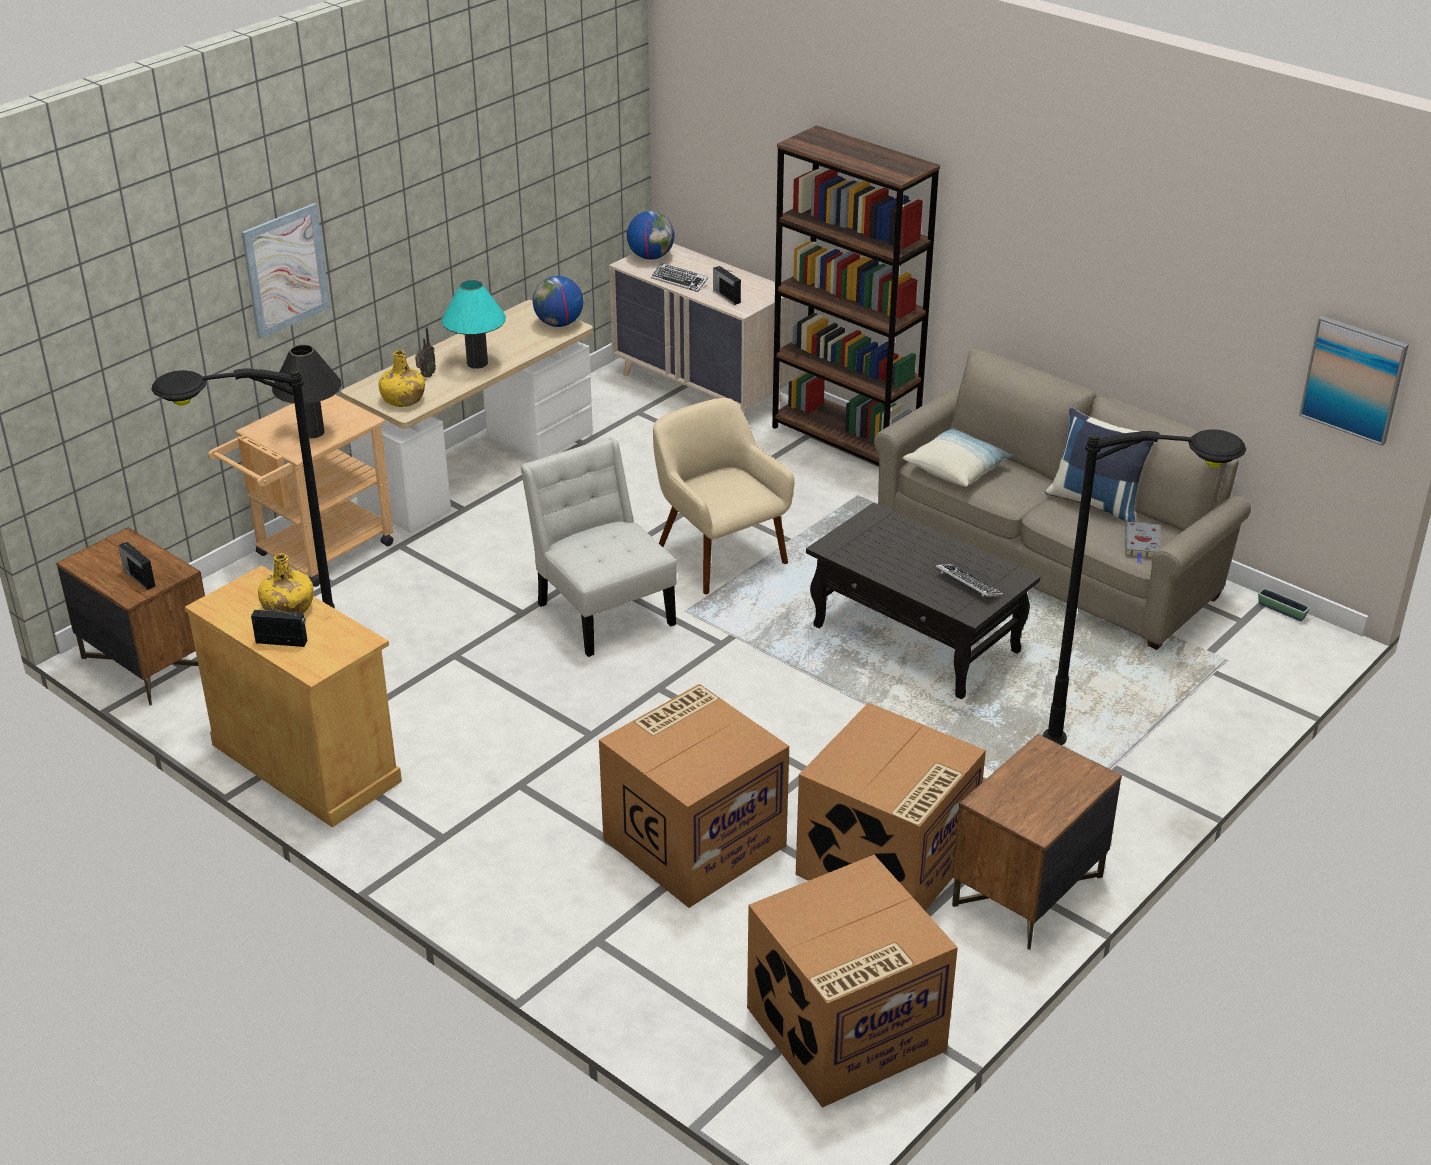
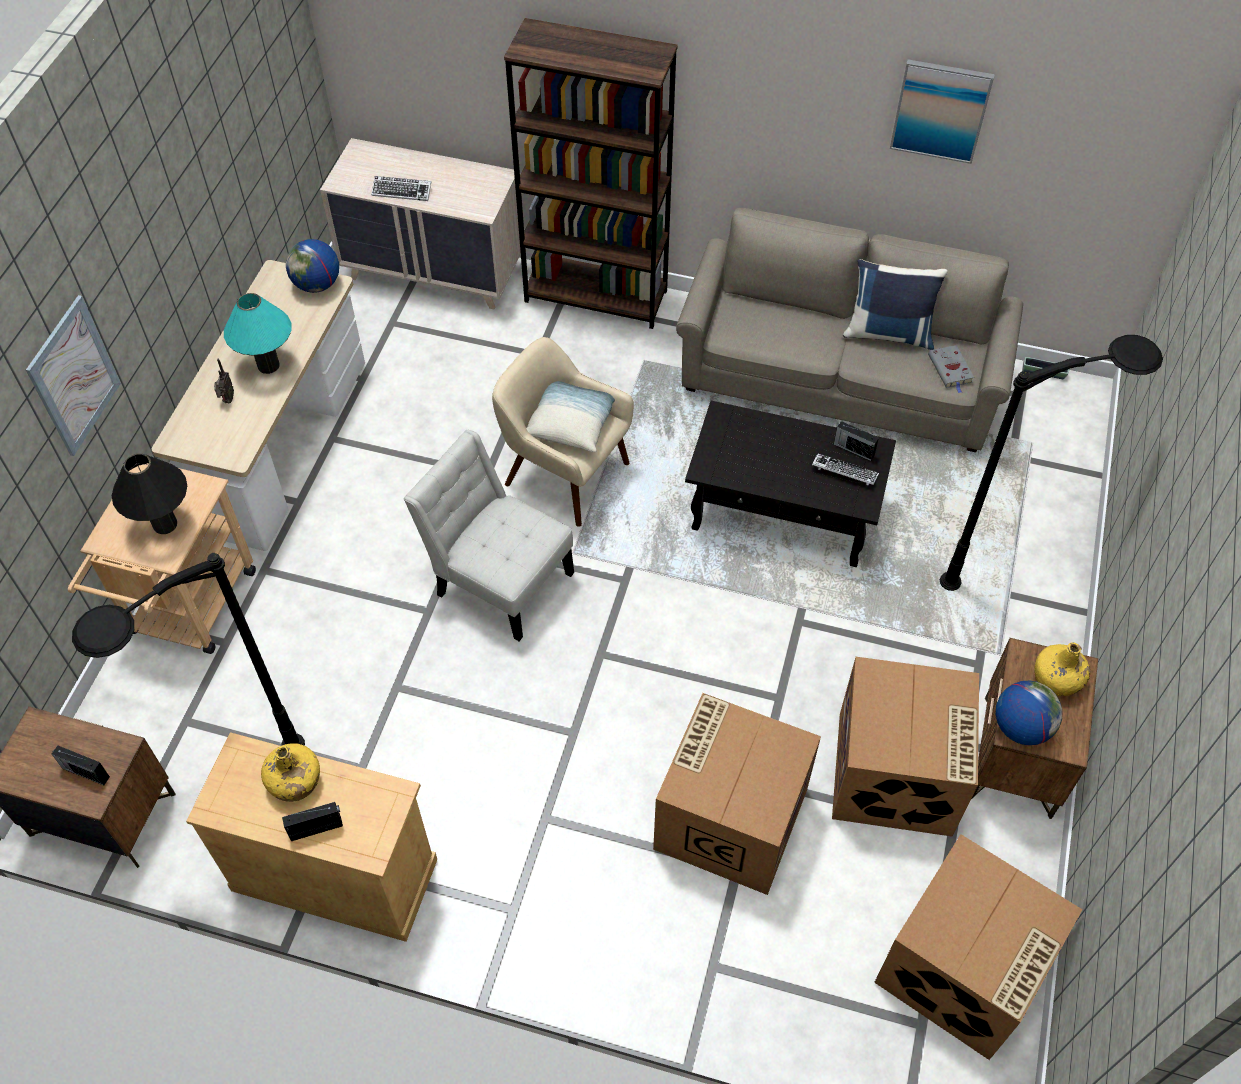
camera: 25 degrees left, 20 degrees up
yellow bottle [379,350,425,407] -> yellow bottle moved to [1034,642,1090,696]
globe [627,211,675,260] -> globe moved to [996,681,1062,745]
radio [713,266,741,305] -> radio moved to [834,421,879,461]
pillow [903,428,1013,487] -> pillow moved to [526,381,615,452]
picture [1299,316,1409,446] -> picture moved to [890,59,995,164]

